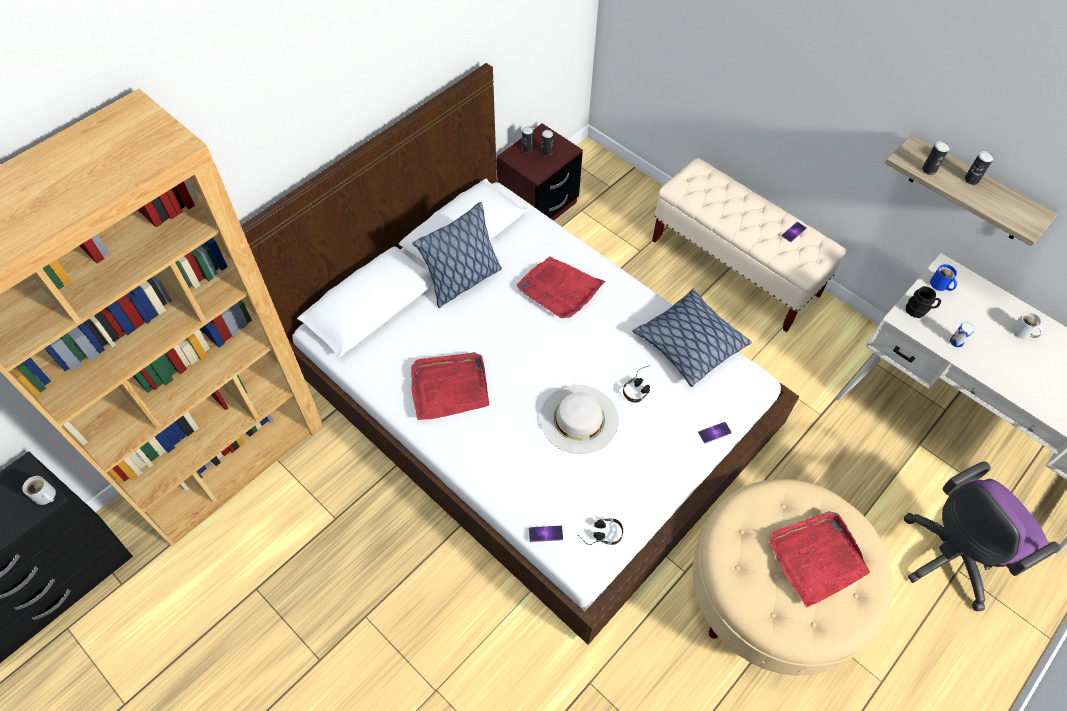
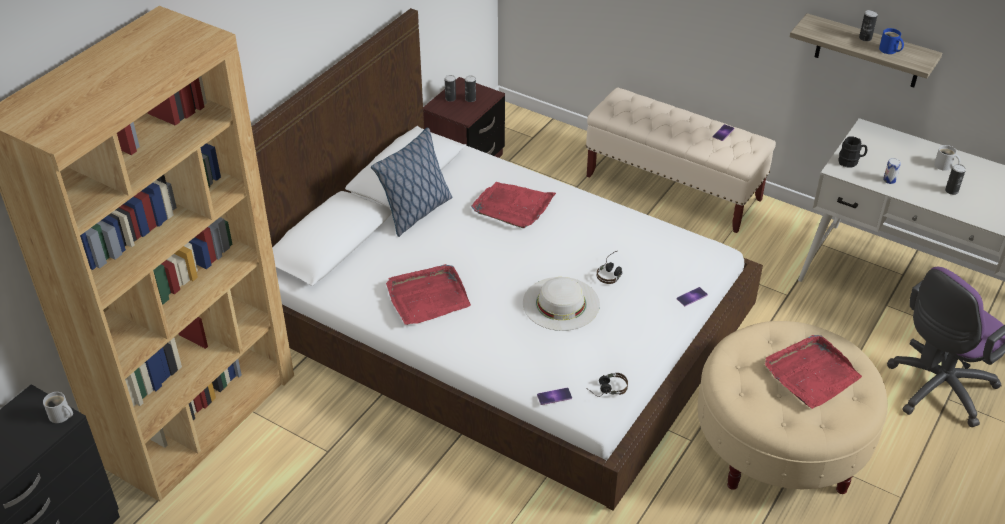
camera: 10 degrees left, 15 degrees down
pillow [632,289,752,387] -> none
can [922,141,950,175] -> can moved to [945,164,966,195]
blue mug [930,264,957,291] -> blue mug moved to [879,28,904,54]

